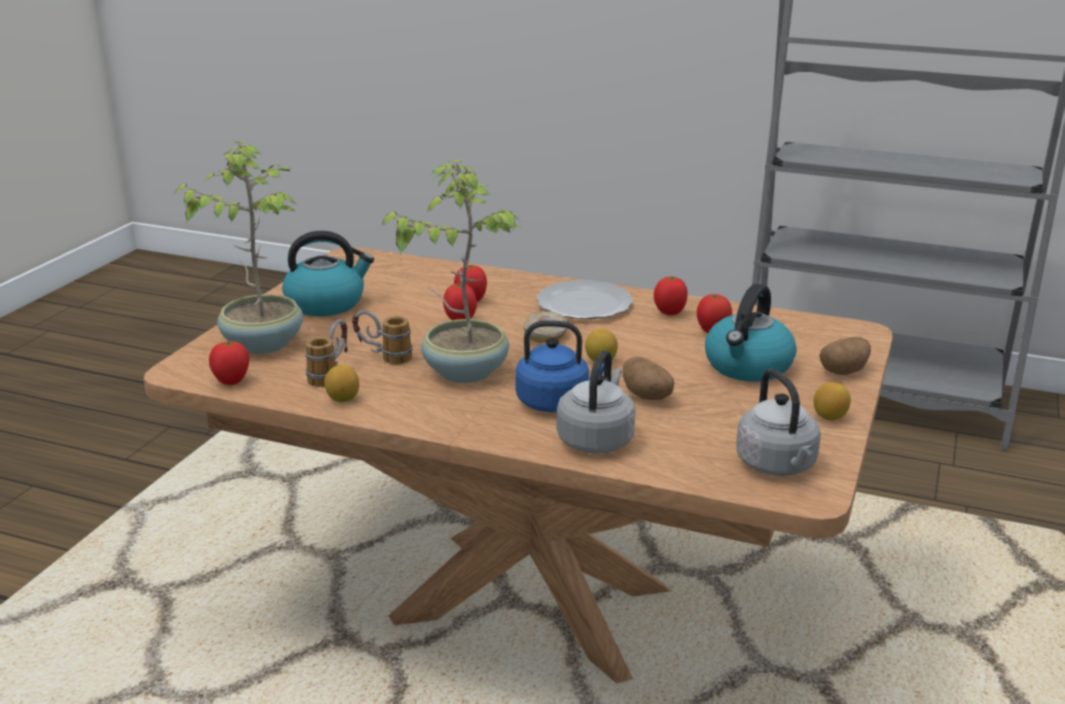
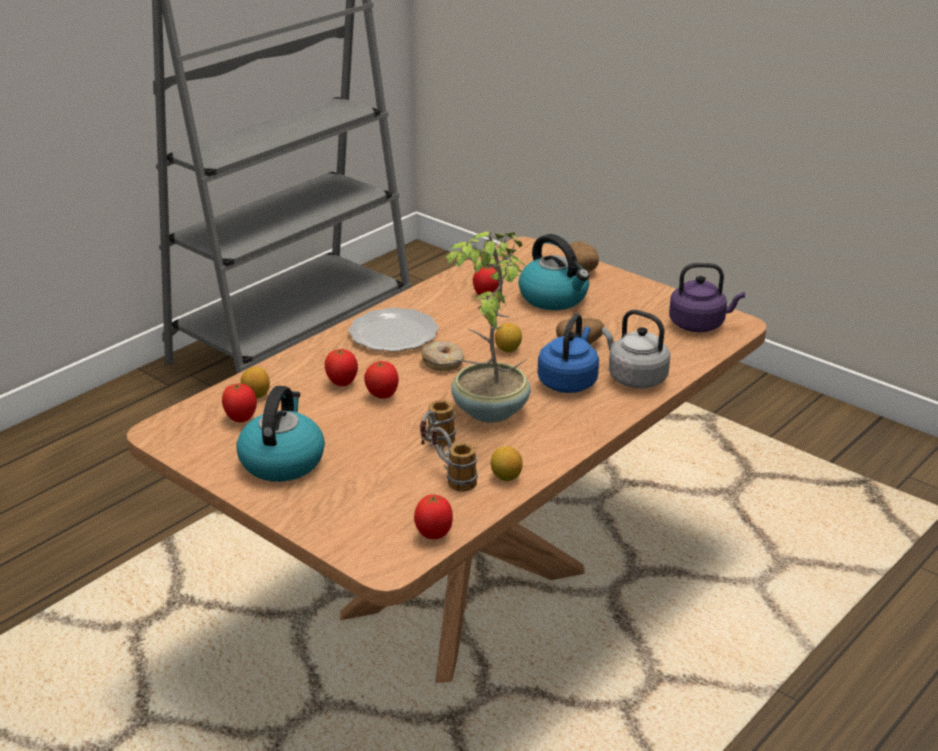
camera: 70 degrees left, 5 degrees up
potted plant [173,141,303,354] -> none
tomato [654,276,688,315] -> tomato moved to [222,383,257,422]
grey kettle [736,369,821,476] -> purple kettle [669,263,745,332]
lemon [813,382,851,420] -> lemon moved to [241,367,270,398]

